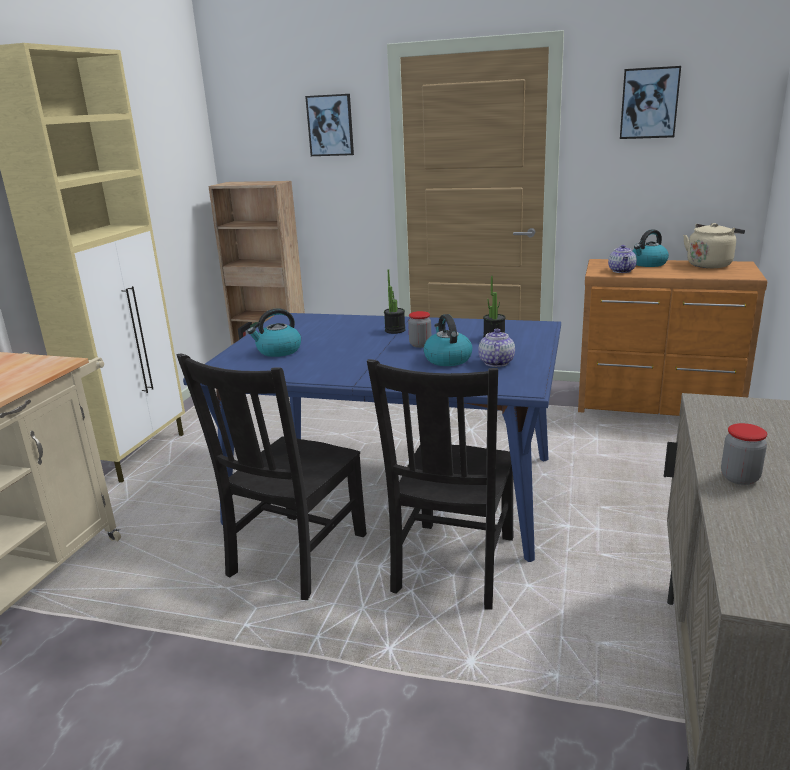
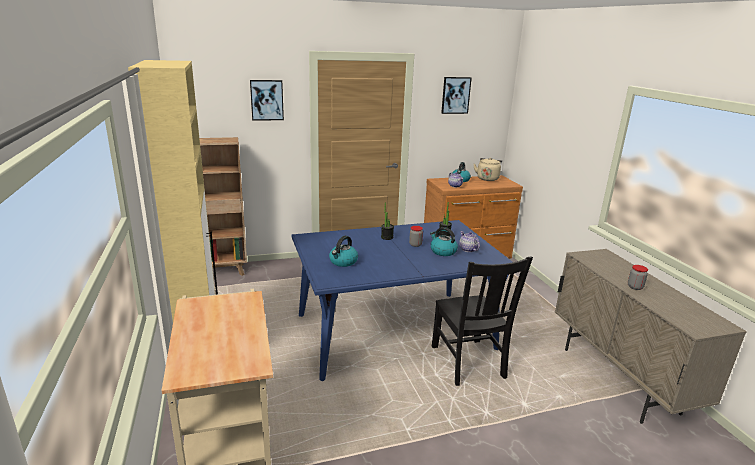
camera: 35 degrees left, 0 degrees up
black chair [177,354,367,600] -> none

